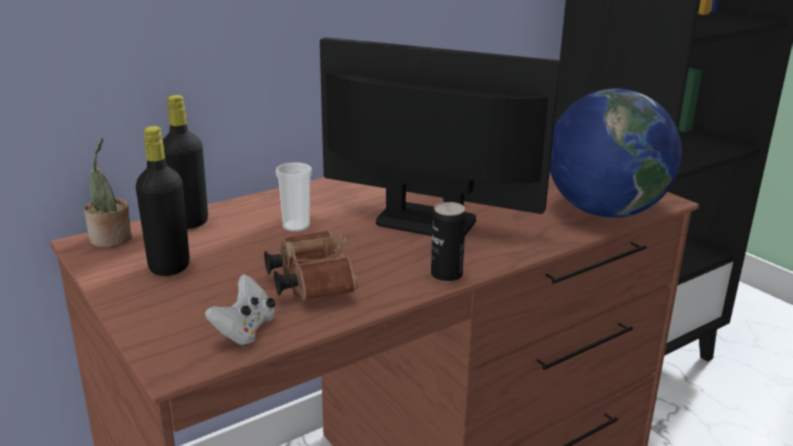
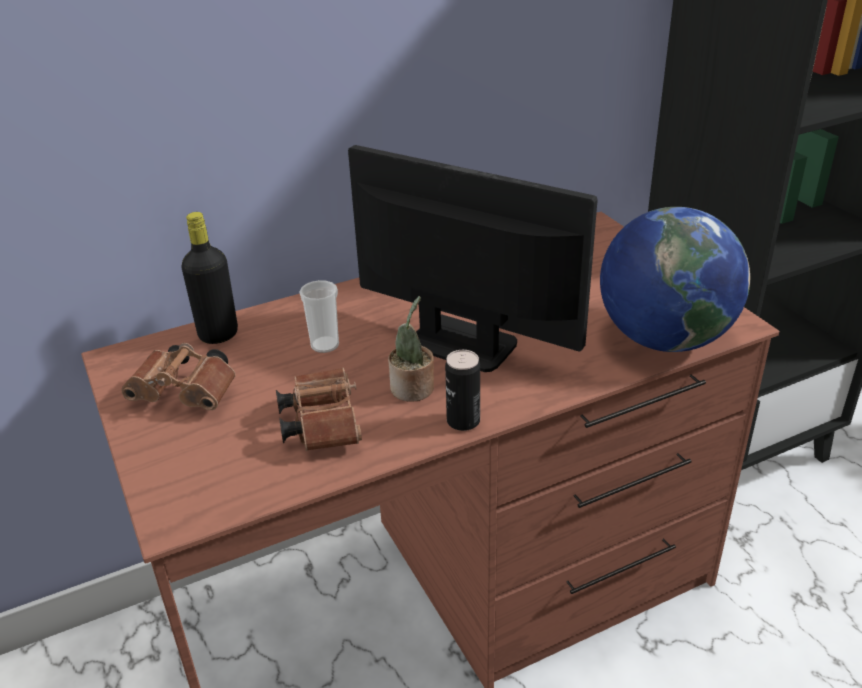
camera: 10 degrees right, 10 degrees up
potted plant [84,137,132,247] -> potted plant moved to [388,296,434,402]
black bottle [136,126,190,276] -> brown binoculars [121,343,236,410]
white game controller [205,274,275,345] -> none

